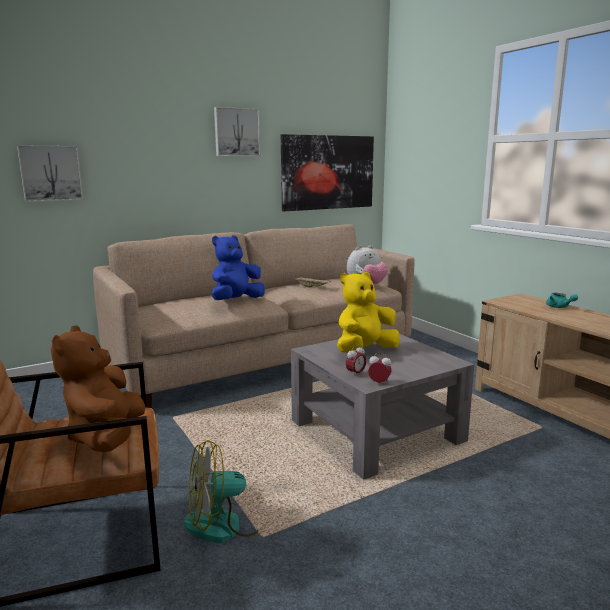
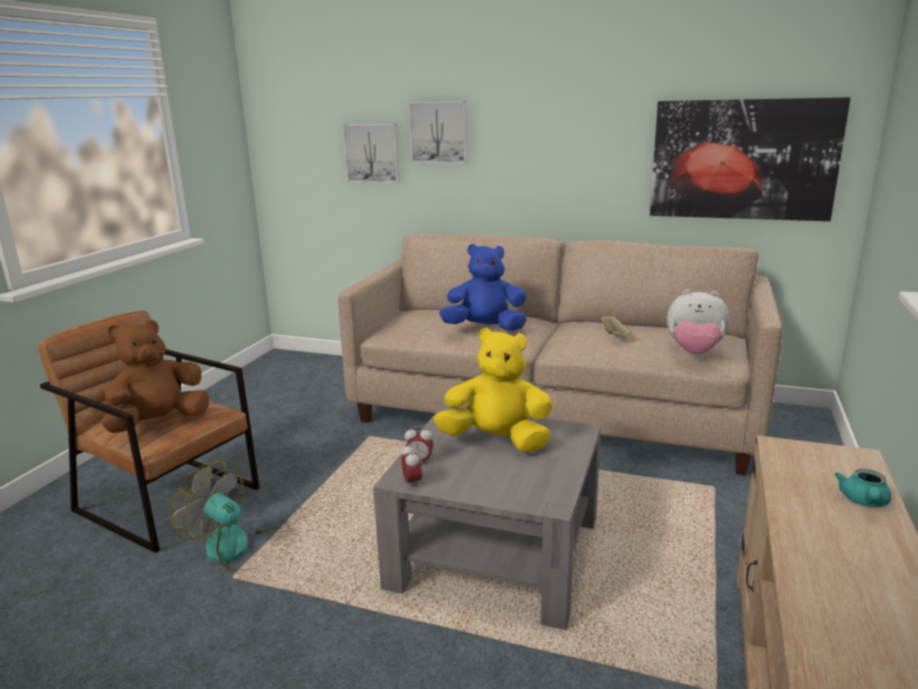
camera: 50 degrees right, 5 degrees up
picture [214,107,260,156] -> picture moved to [409,101,468,163]

